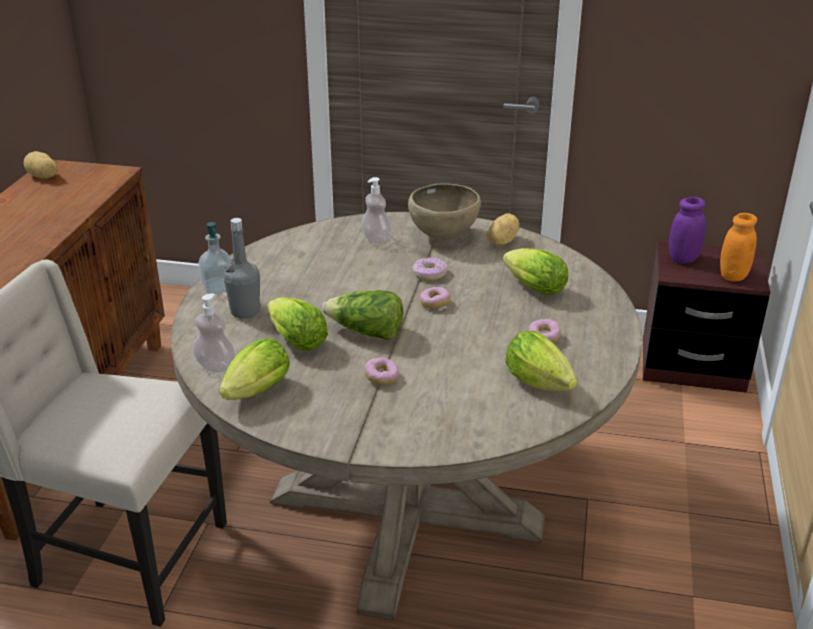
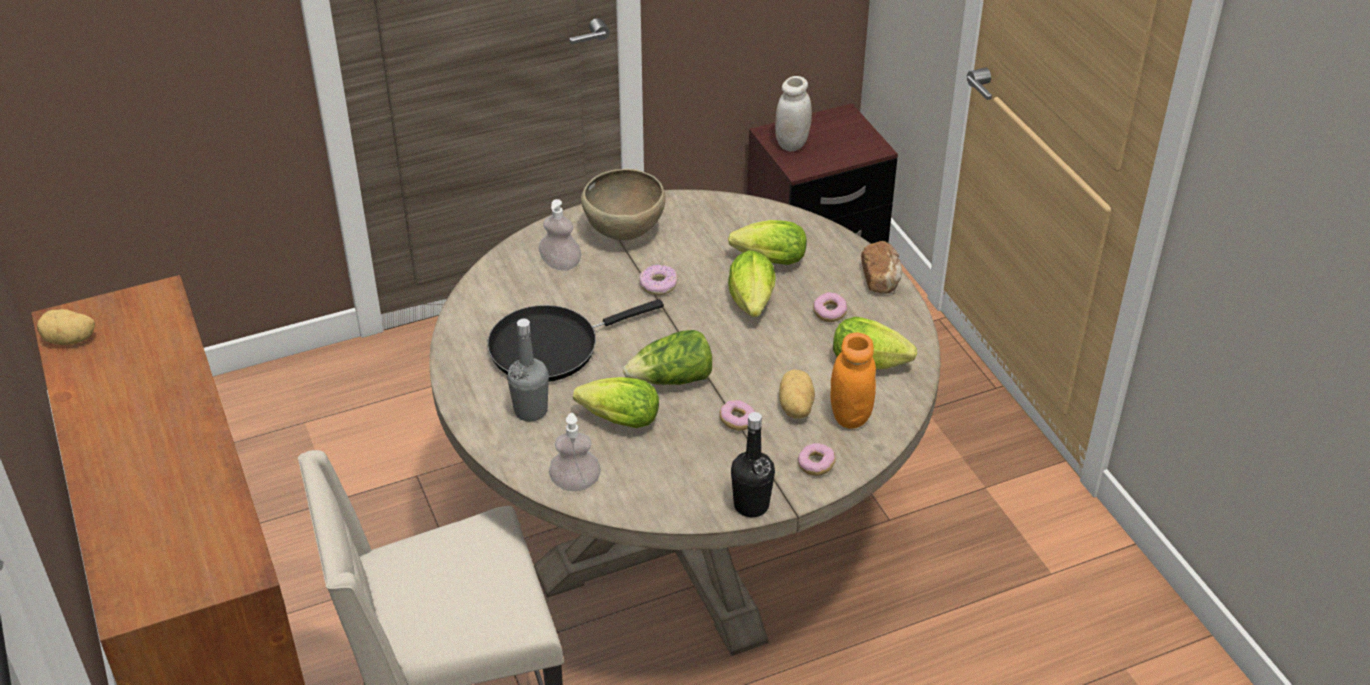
camera: 35 degrees left, 10 degrees up
soap dispenser [198,222,231,294] -> none
lettuce [220,338,290,400] -> lettuce moved to [728,250,776,317]
donut [420,287,450,309] -> donut moved to [798,443,836,476]
potato [487,213,519,246] -> potato moved to [779,369,815,418]
purple jar [669,197,706,263] -> white jar [775,76,812,152]
orange jar [720,213,757,282] -> orange jar moved to [831,333,876,429]
none -> black frying pan [487,299,664,382]
none -> black bottle [731,412,775,517]
none -> bread [861,241,902,294]

